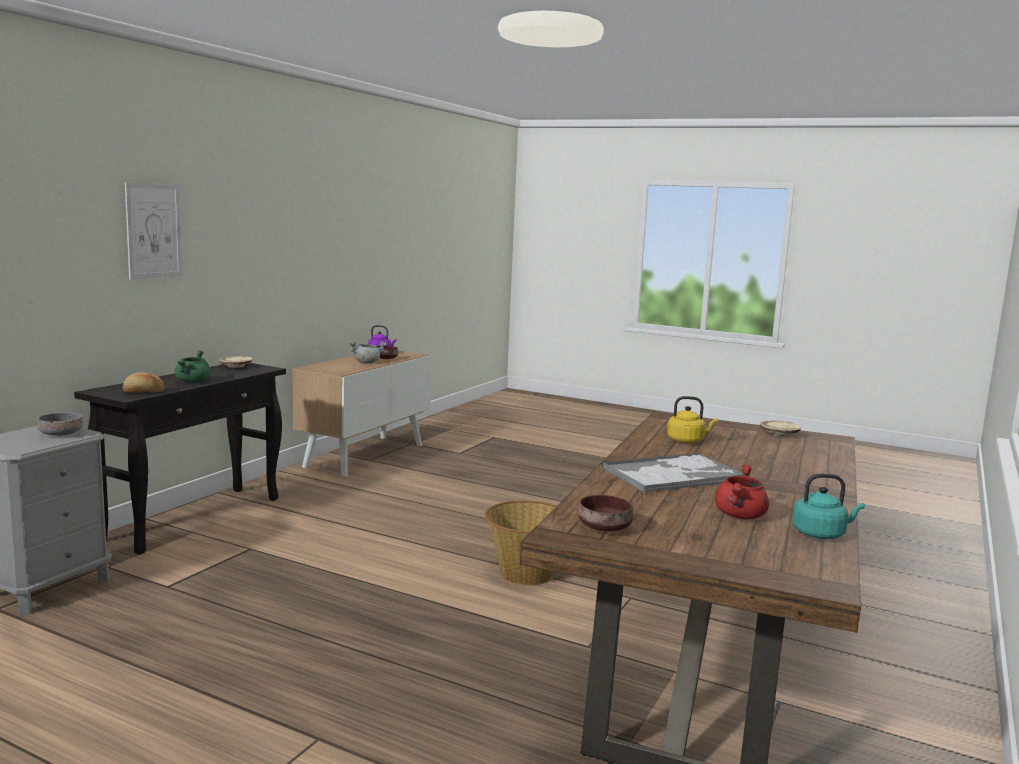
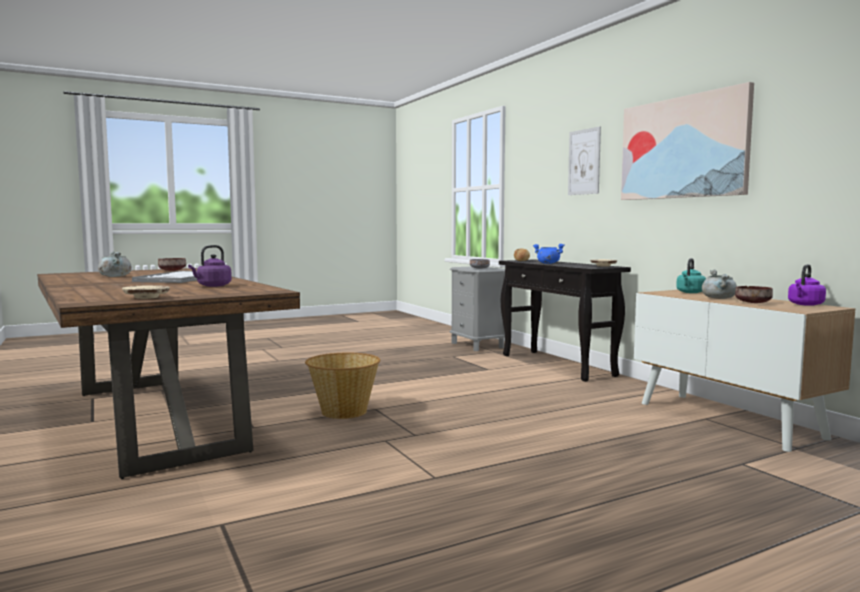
camera: 125 degrees right, 5 degrees down
green cooking pot [175,350,211,383] -> blue cooking pot [533,244,565,264]
yellow kettle [667,396,718,443] -> purple kettle [188,245,232,287]
red cooking pot [715,464,769,519] -> grey cooking pot [98,251,132,277]
turquoise kettle [792,474,865,539] -> turquoise kettle moved to [676,258,706,293]
none -> picture [621,82,754,200]

